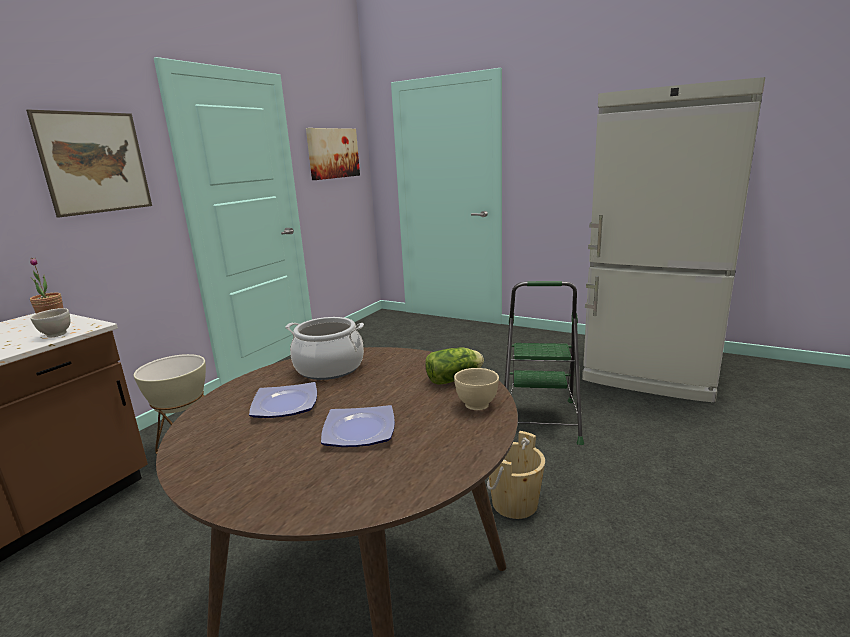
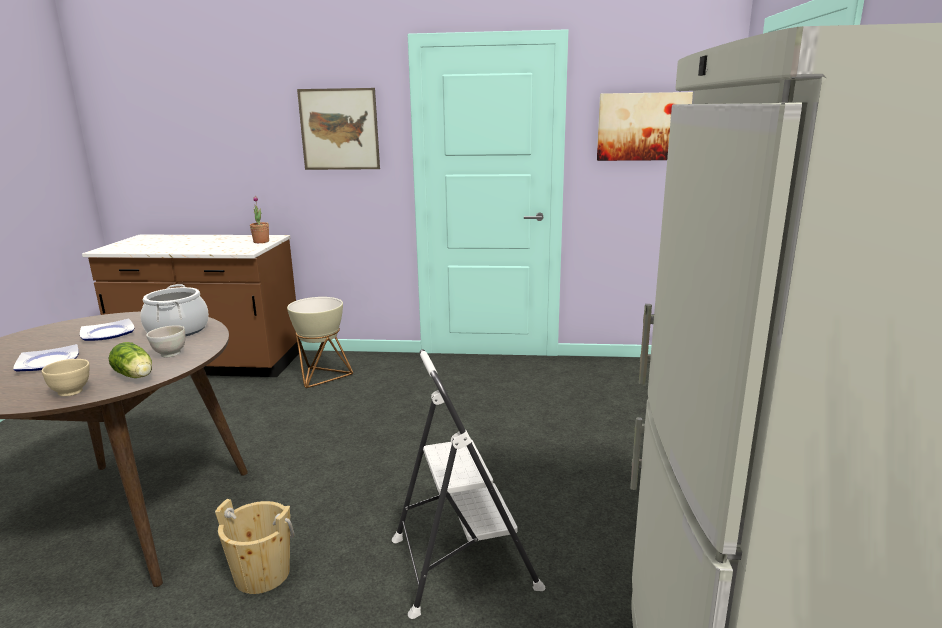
camera: 65 degrees right, 0 degrees up
white bowl [30,308,70,337] -> white bowl moved to [146,325,185,357]
green step ladder [504,281,584,445] -> white step ladder [392,349,545,619]

